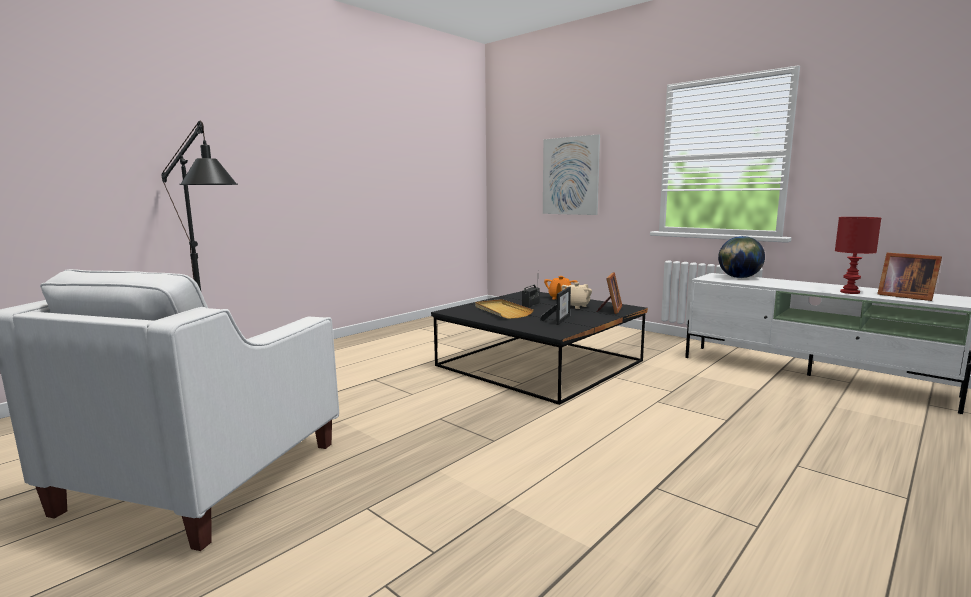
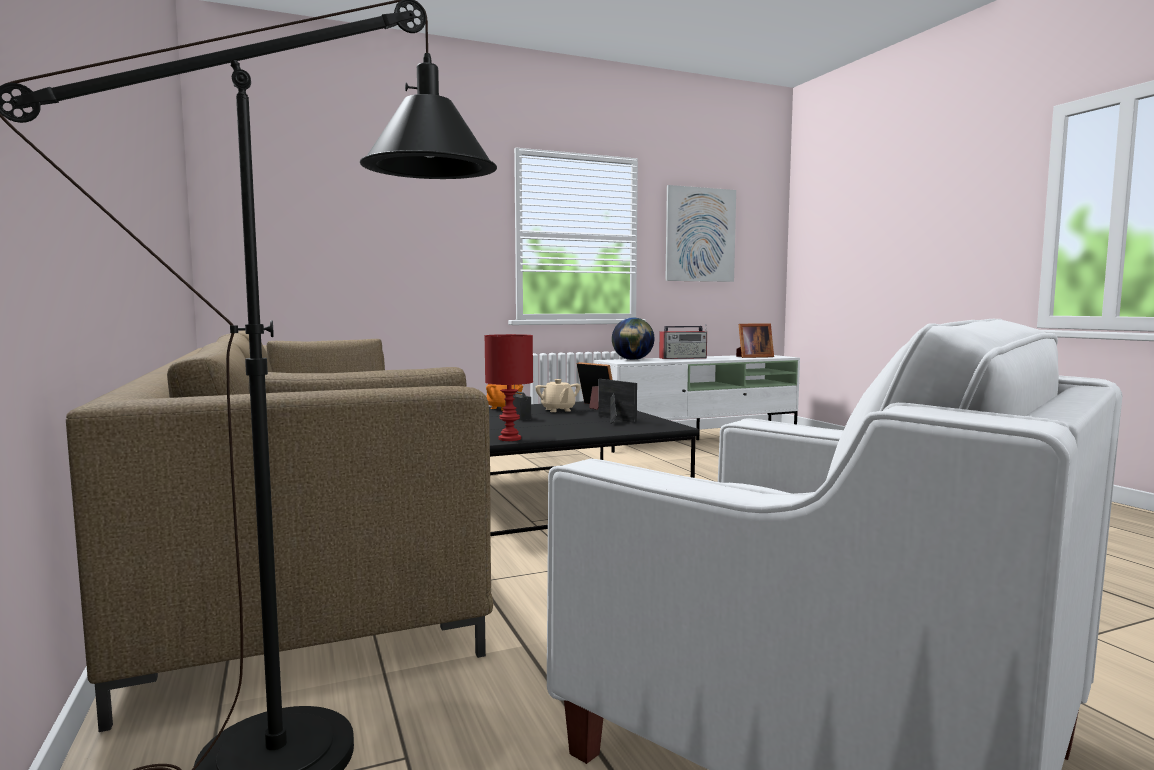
camera: 65 degrees left, 5 degrees down
beige tray [475,299,534,319] -> none
picture [543,134,600,215] -> picture moved to [666,185,736,282]
red table lamp [835,217,881,294] -> red table lamp moved to [484,334,533,441]
none -> brown sofa [66,331,493,732]
none -> radio [659,324,707,359]

